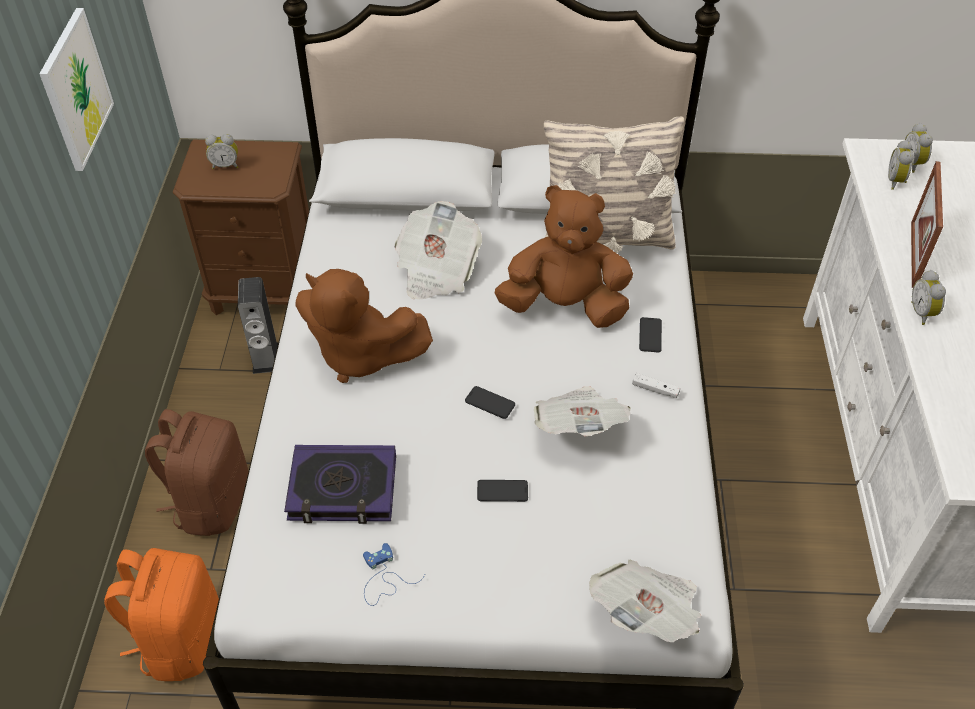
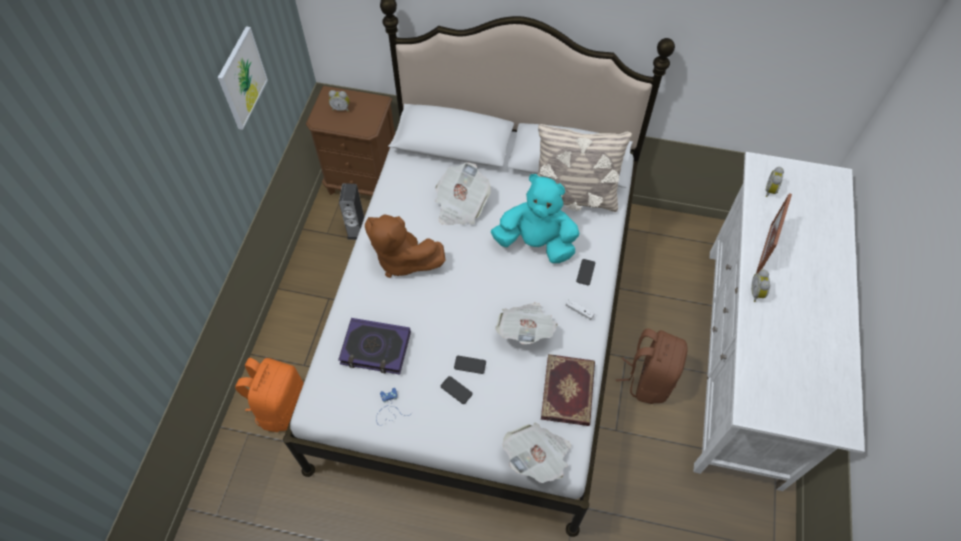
camera: 10 degrees right, 10 degrees up
brown backpack [145,409,249,536] -> brown backpack moved to [616,328,688,404]
phone [465,386,515,419] -> phone moved to [441,376,473,404]
brown plush toy [495,185,633,328] -> turquoise plush toy [491,174,580,263]
alarm clock [905,123,933,173] -> none
none -> book [541,354,595,426]

